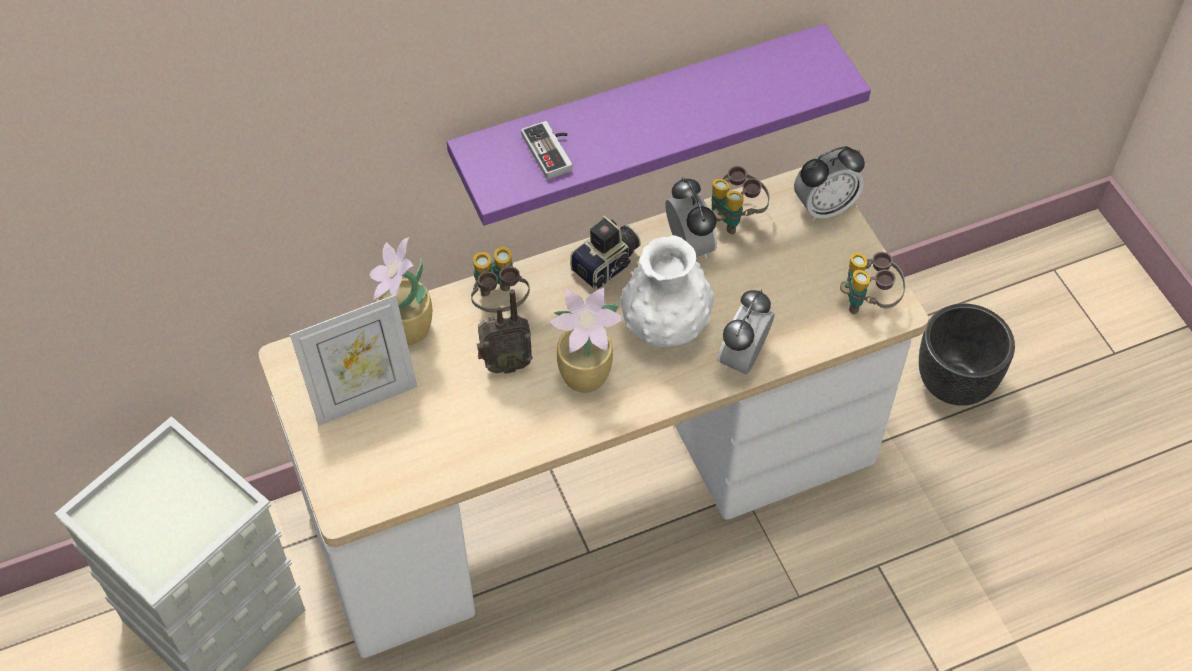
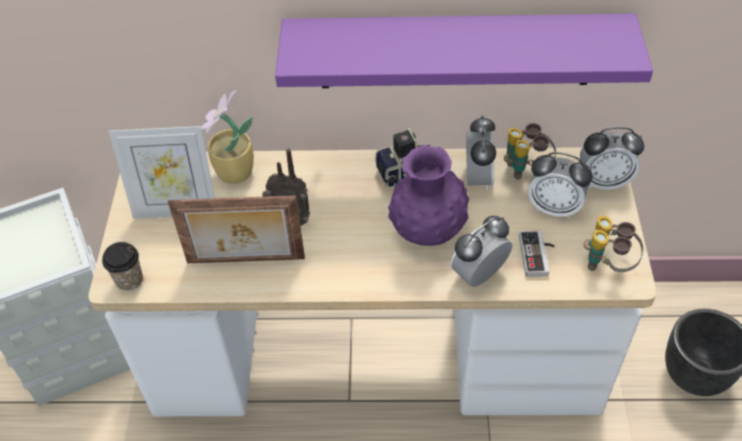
camera: 25 degrees right, 5 degrees down
binoculars [471,247,530,313] -> none
game controller [521,121,572,179] -> game controller moved to [519,231,555,277]
potted plant [549,287,624,393] -> none
white vase [620,235,714,347] -> purple vase [388,146,469,246]
none -> cup [102,242,143,291]
none -> picture frame [168,195,305,263]
none -> alarm clock [528,152,593,219]

